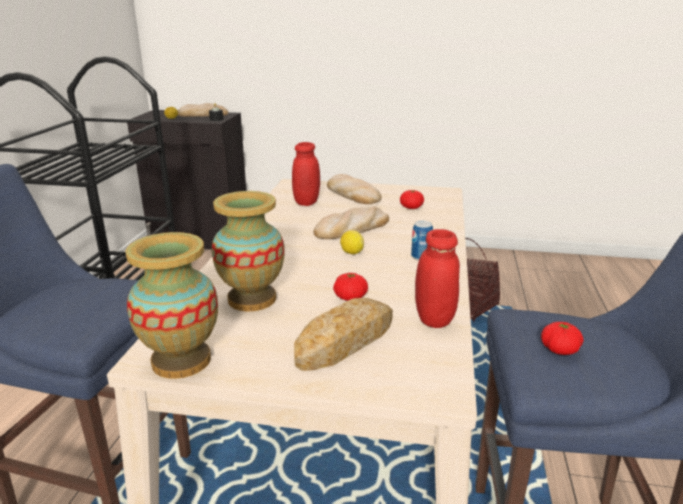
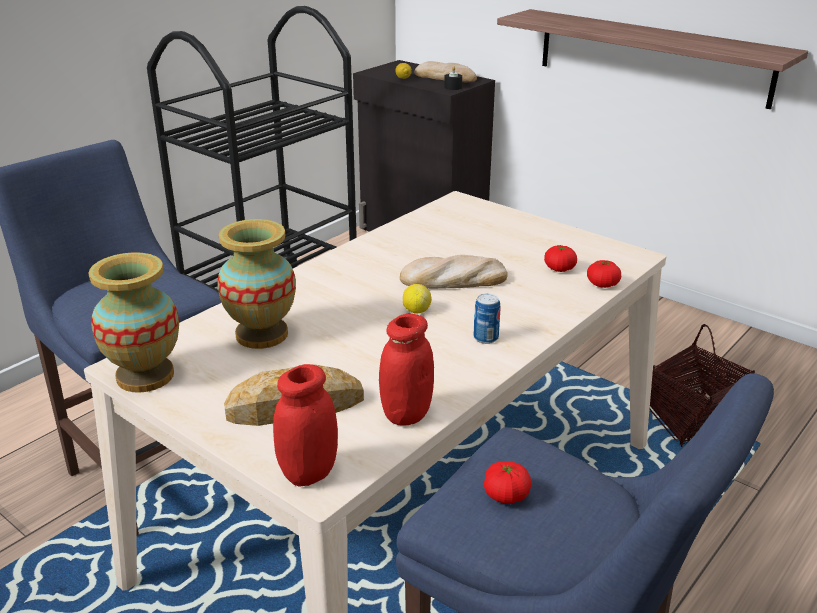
camera: 30 degrees right, 5 degrees up
red jar [292,142,320,206] -> red jar moved to [273,364,338,487]
bread [327,174,382,204] -> none
tomato [333,273,368,301] -> tomato moved to [587,260,621,288]
none -> shelf [497,9,808,109]

